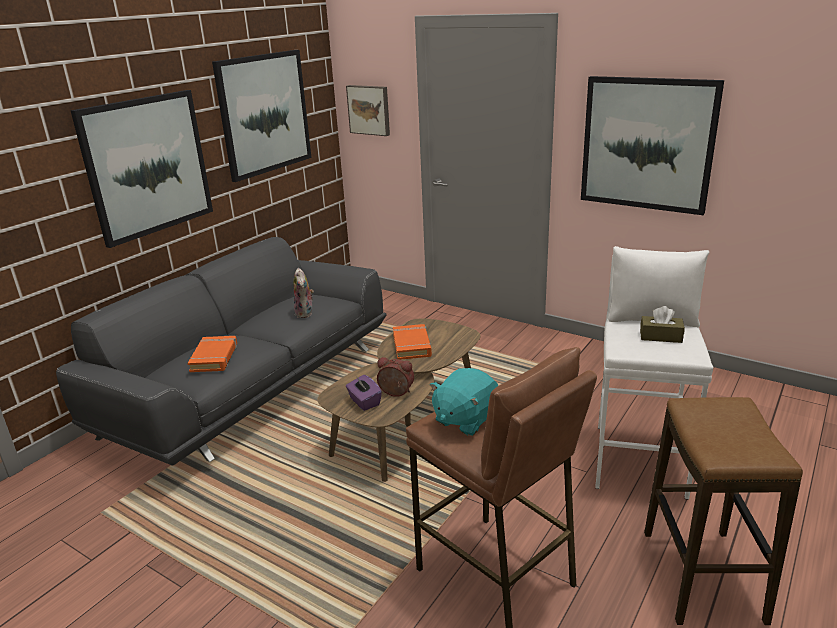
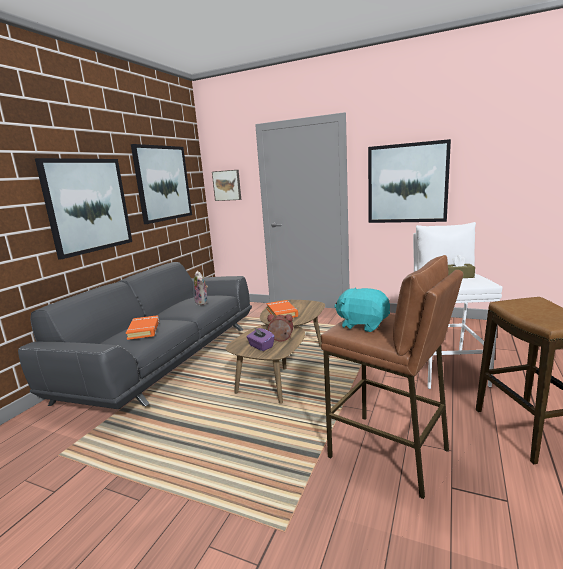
camera: 10 degrees left, 10 degrees down
turquoise plush toy [430,368,498,436] -> turquoise plush toy turned 90 degrees clockwise [334,288,390,332]

